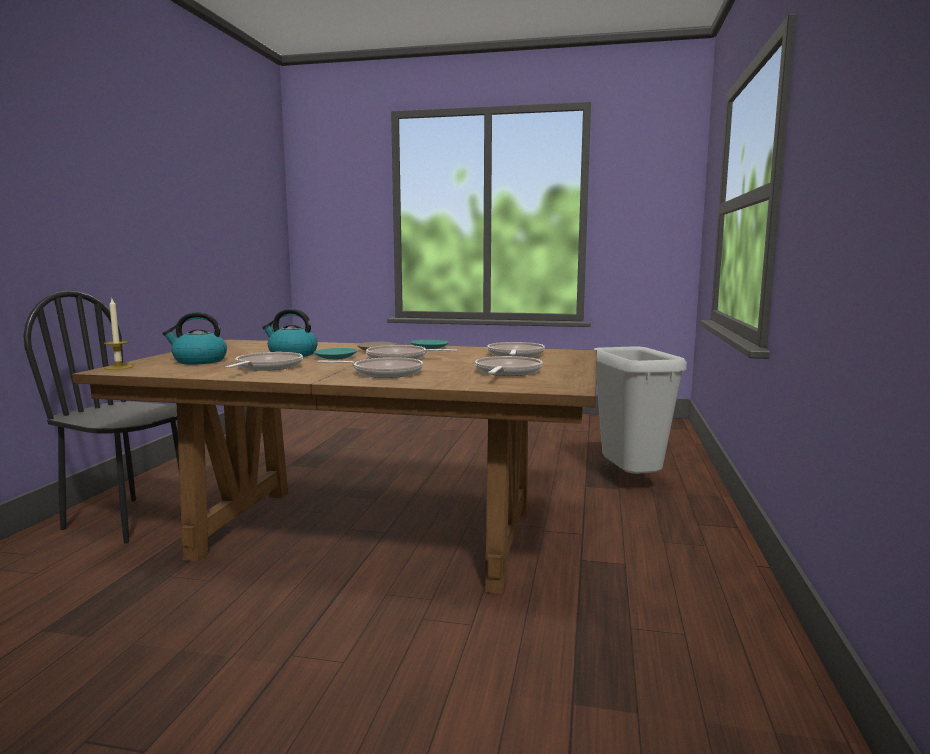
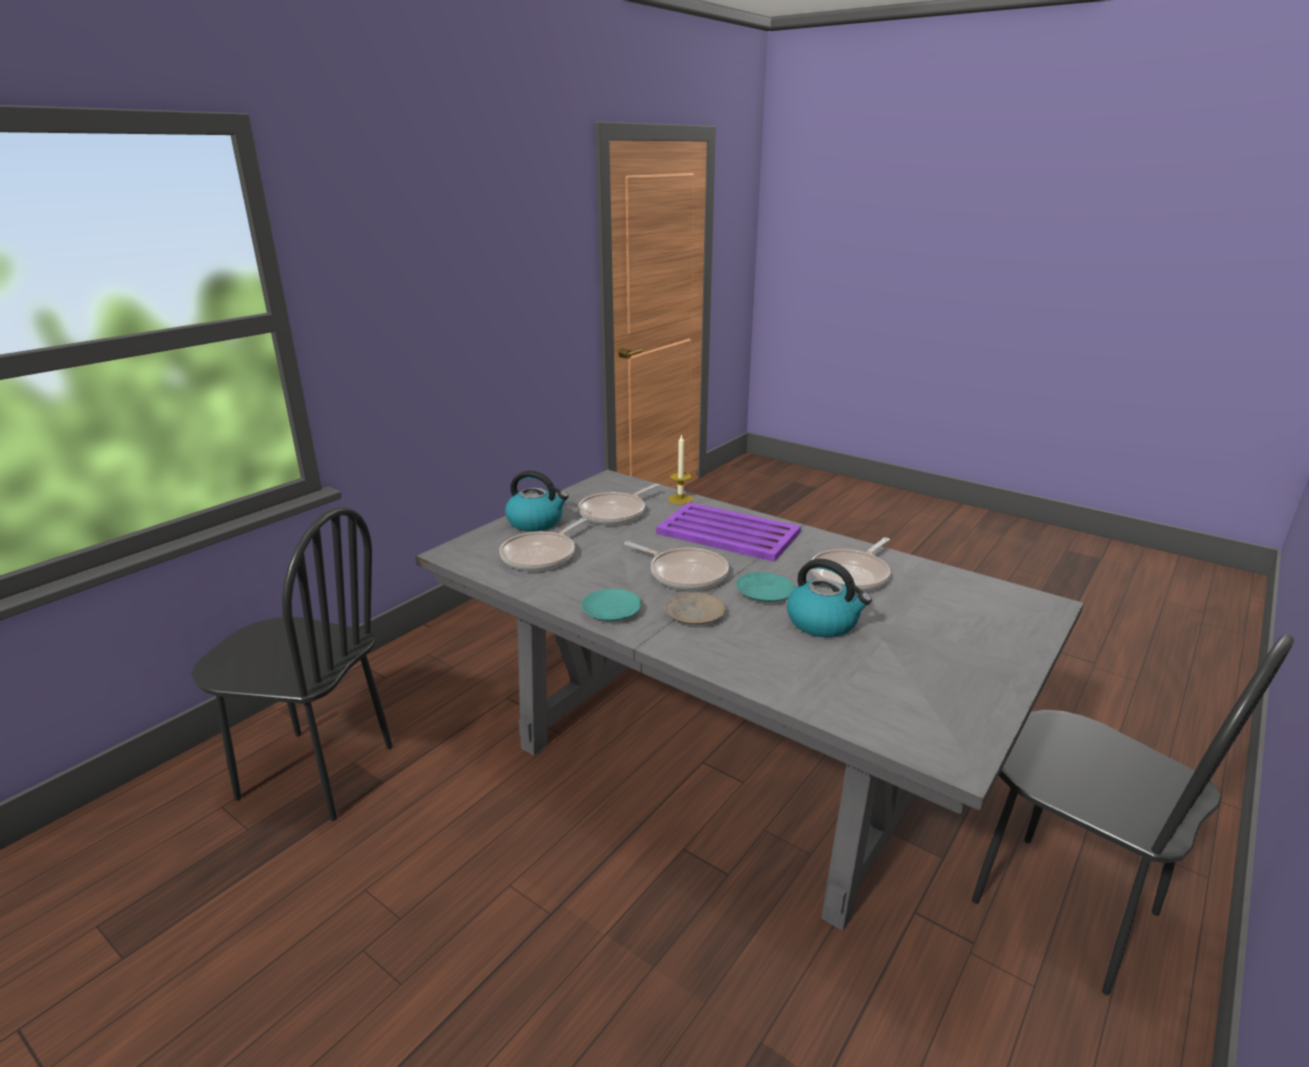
camera: 155 degrees left, 15 degrees up
brown dining table [72,340,597,594] -> grey dining table [415,469,1084,931]
candle [104,299,133,370] -> candle moved to [668,434,693,505]
kettle [163,312,227,364] -> kettle moved to [505,470,569,532]
frying pan [317,357,423,378] -> purple tray [656,502,801,562]
grey trash can [594,346,687,474] -> black chair [191,507,393,821]

